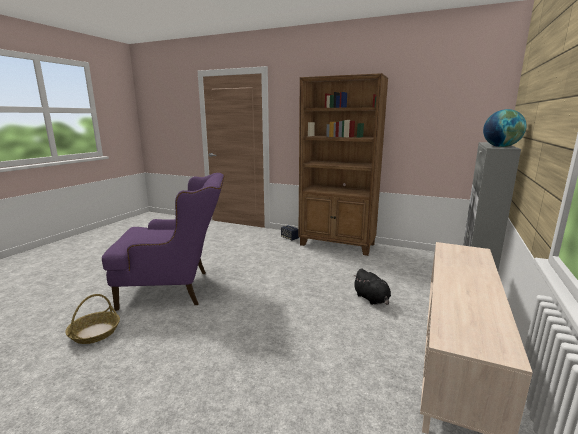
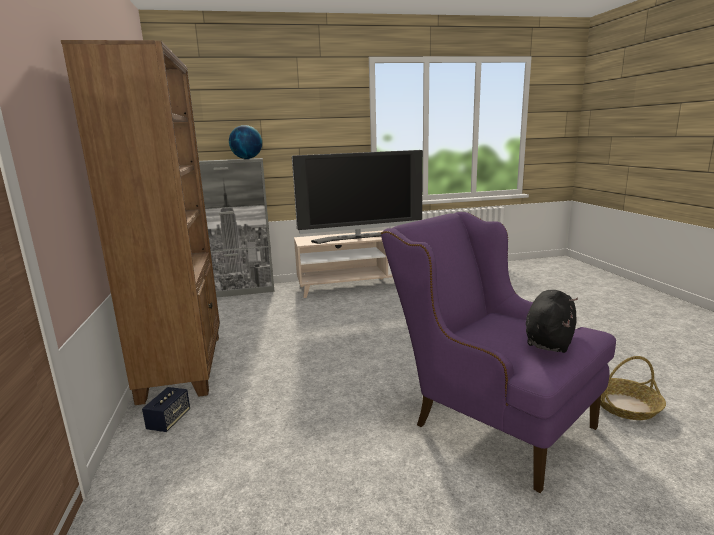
camera: 125 degrees left, 0 degrees up
black plush toy [354,268,391,305] -> black plush toy moved to [526,290,578,353]
none -> television [292,150,423,244]

